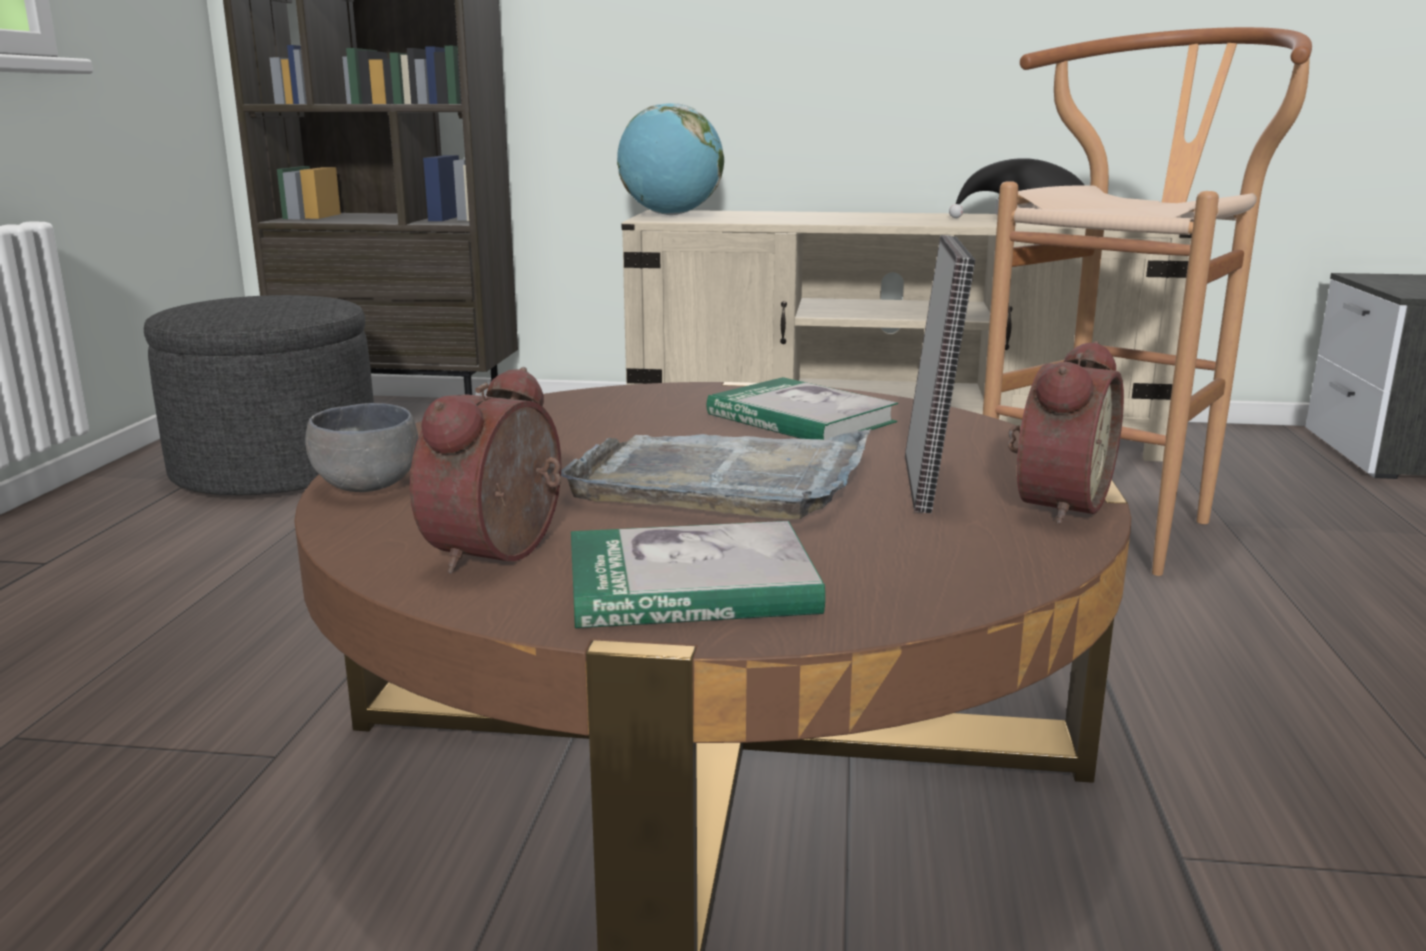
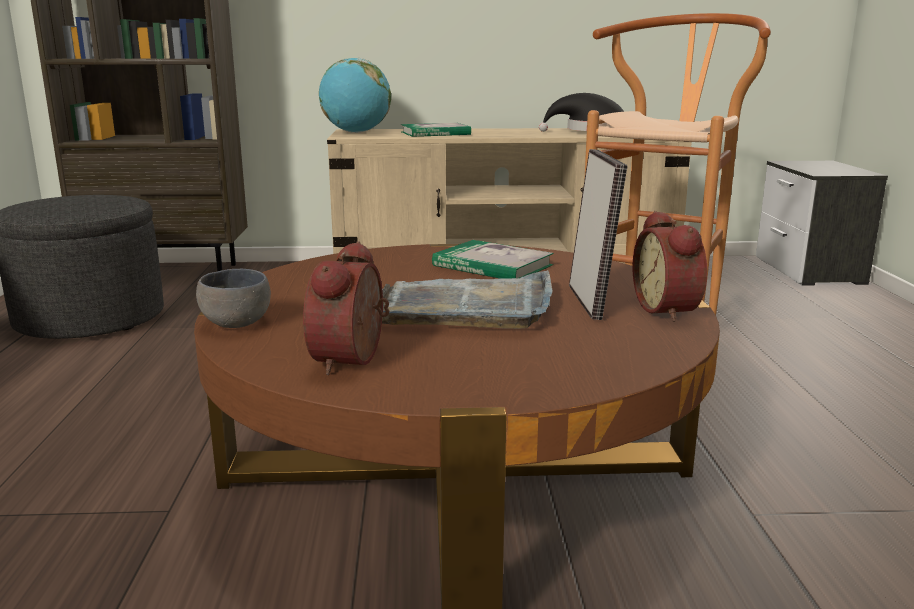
camera: 10 degrees left, 0 degrees up
book [571,521,825,628] -> book moved to [401,123,471,137]
alarm clock [1008,341,1124,525] -> alarm clock turned 150 degrees clockwise [633,211,707,322]

